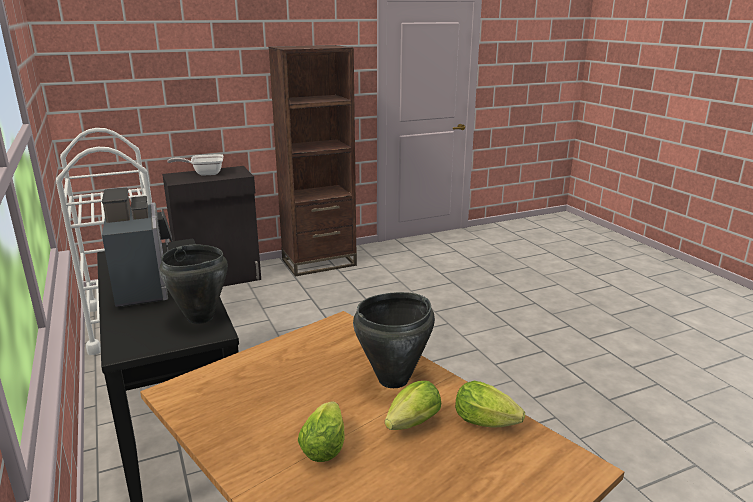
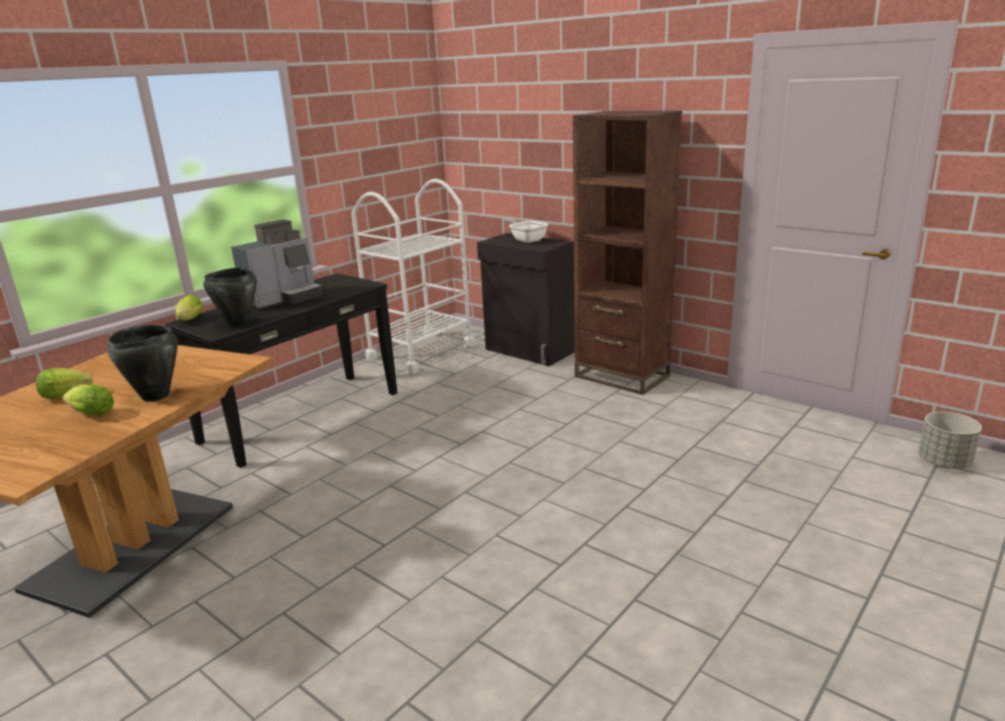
camera: 65 degrees right, 0 degrees up
lettuce [455,381,525,428] -> lettuce moved to [176,294,204,320]
none -> grey planter [918,412,982,469]

